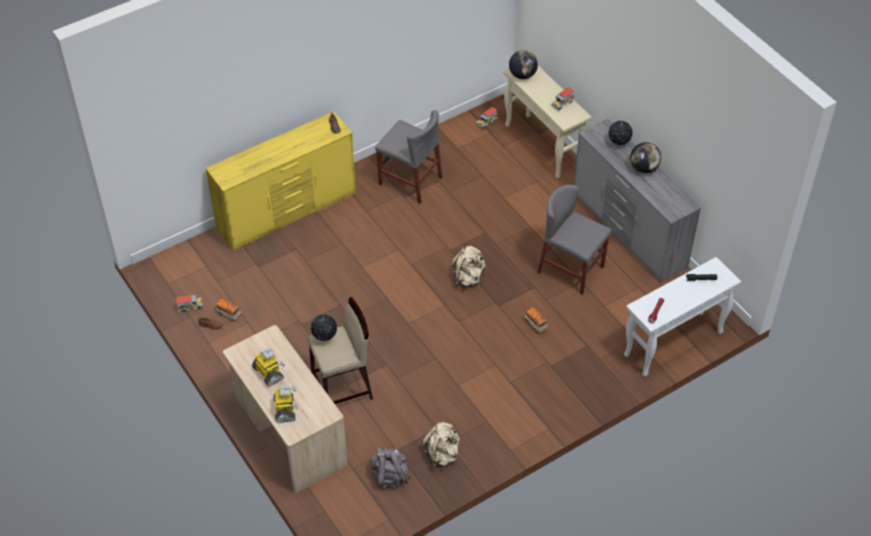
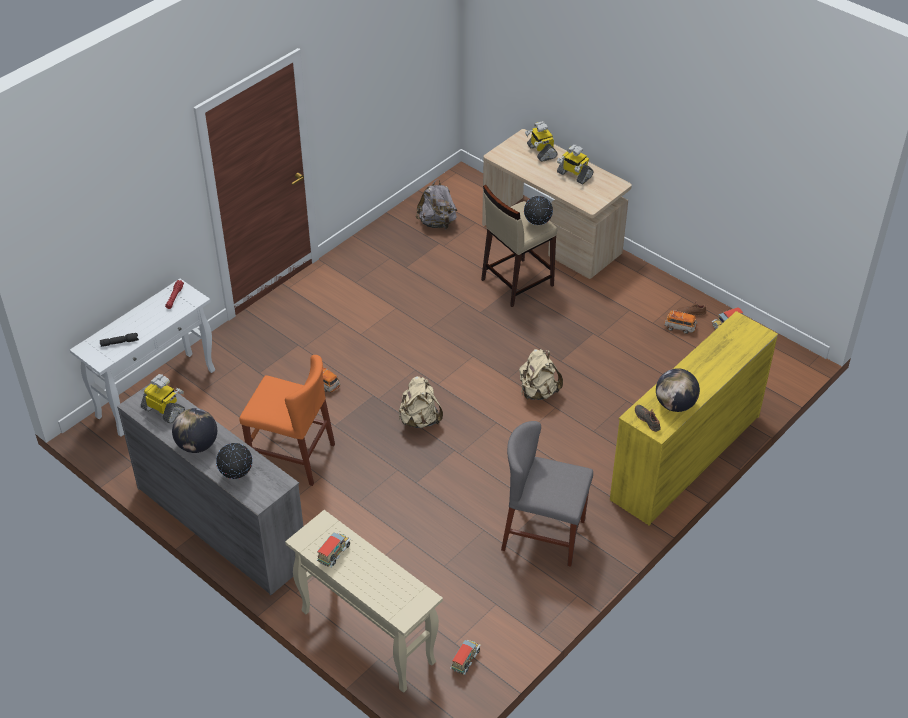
camera: 165 degrees right, 5 degrees down
beige backpack [422,422,460,470] -> beige backpack moved to [519,349,563,400]
globe [509,50,538,79] -> globe moved to [656,368,700,412]
grey chair [537,185,611,295] -> orange chair [239,355,335,486]
none -> toy robot [141,374,185,424]

